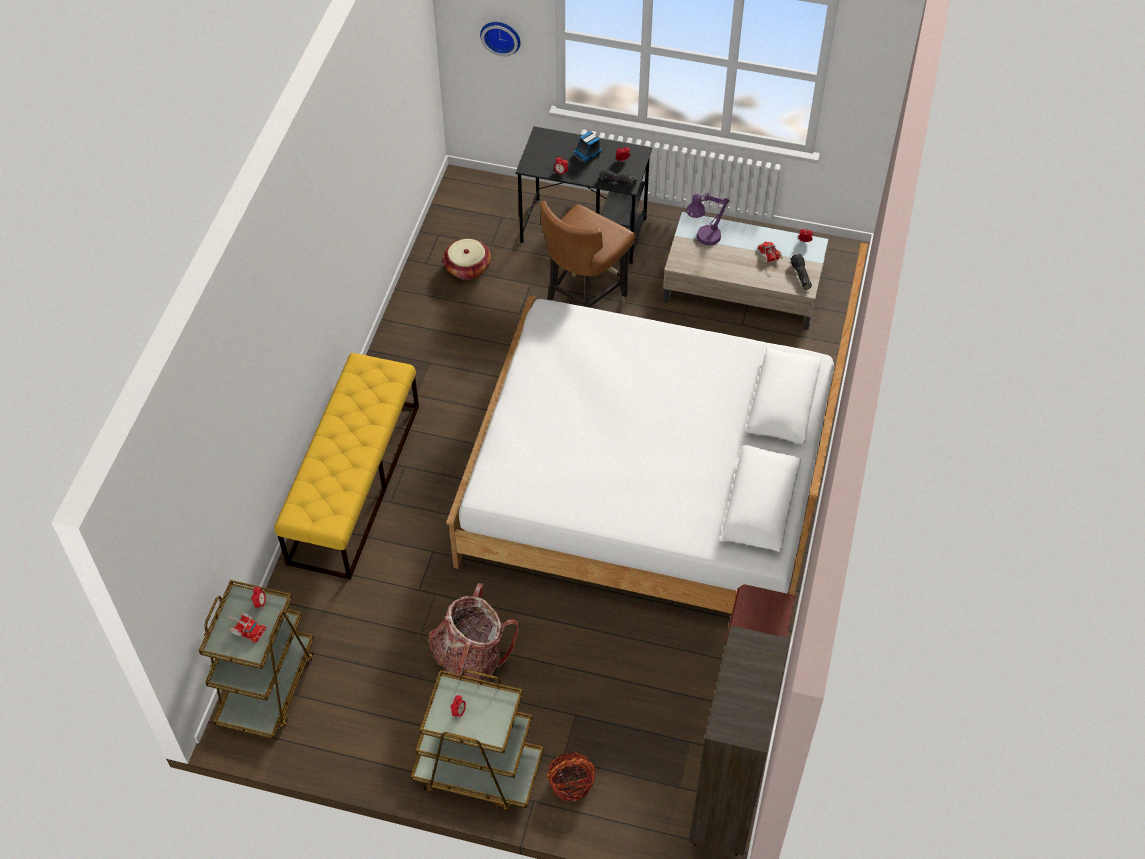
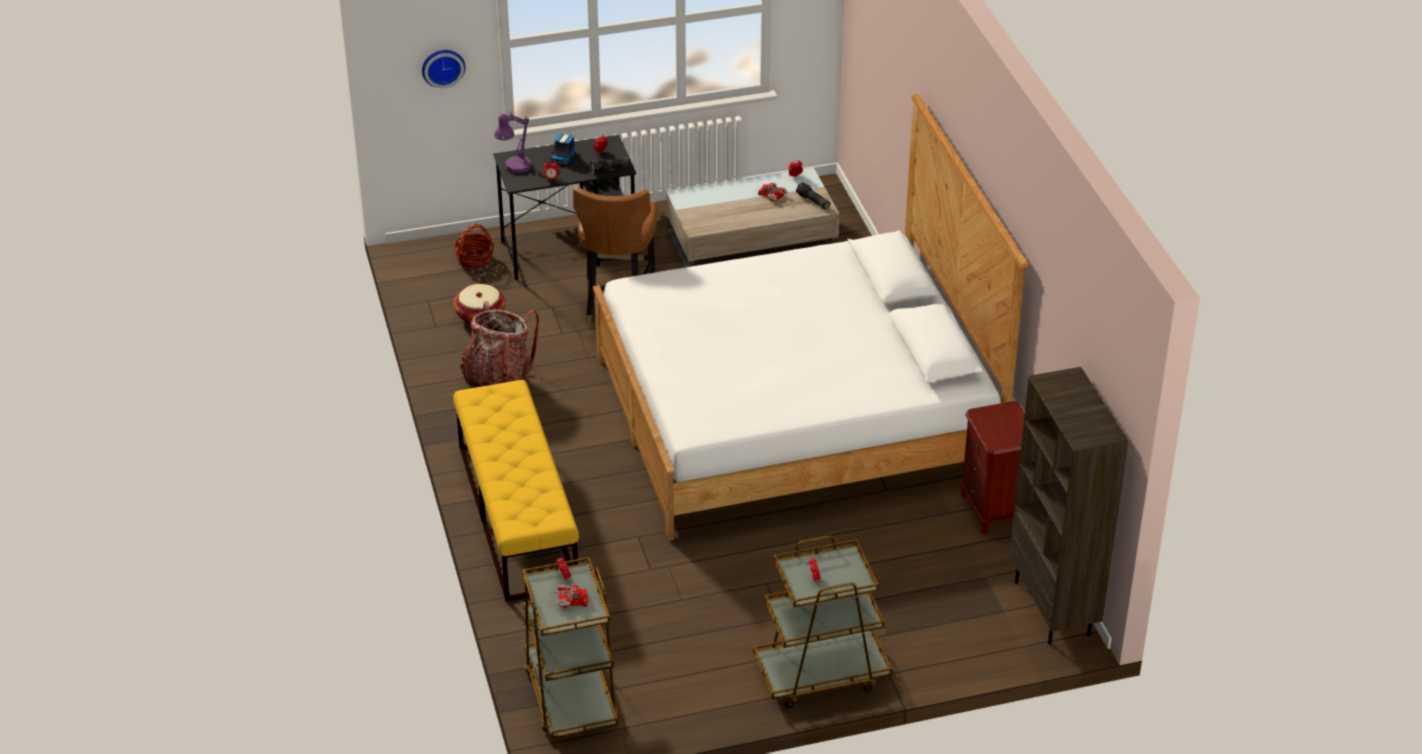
camera: 30 degrees left, 15 degrees down
backpack [428,583,519,683] -> backpack moved to [460,301,539,388]
basket [547,752,596,801] -> basket moved to [454,224,494,270]
purple table lamp [686,193,730,245] -> purple table lamp moved to [494,111,531,174]

